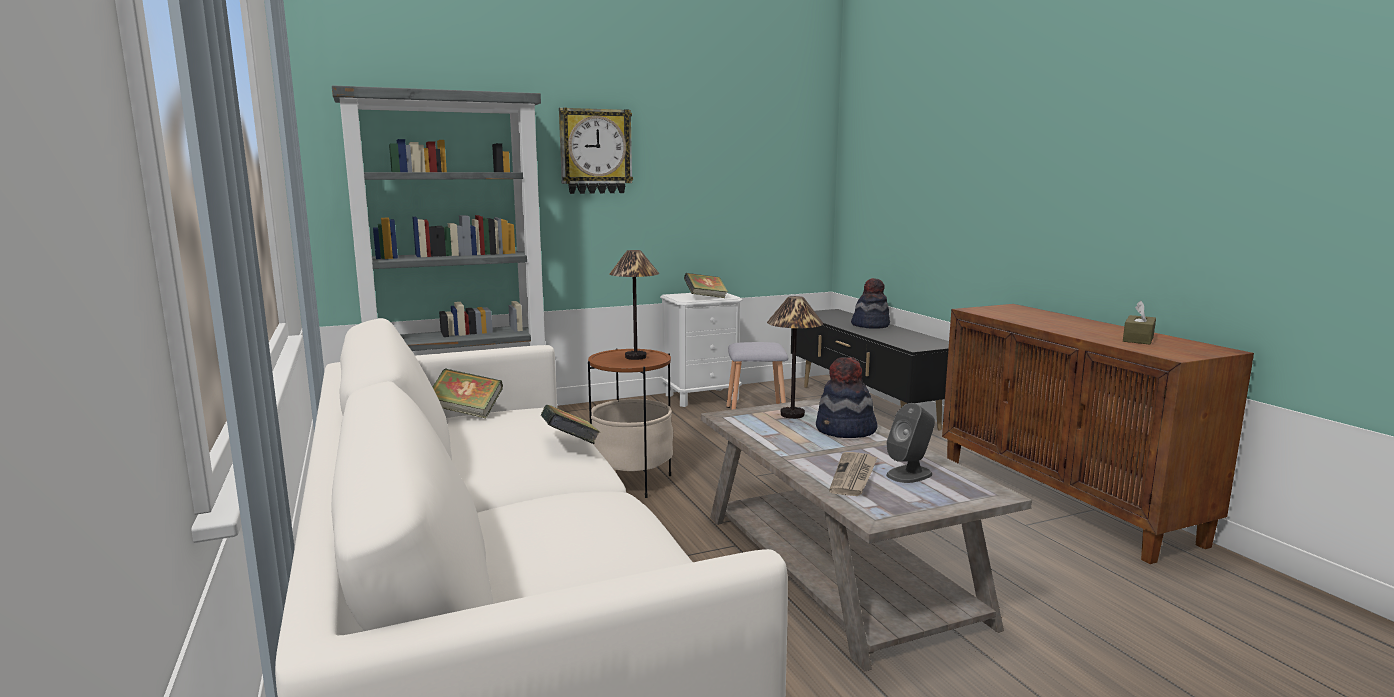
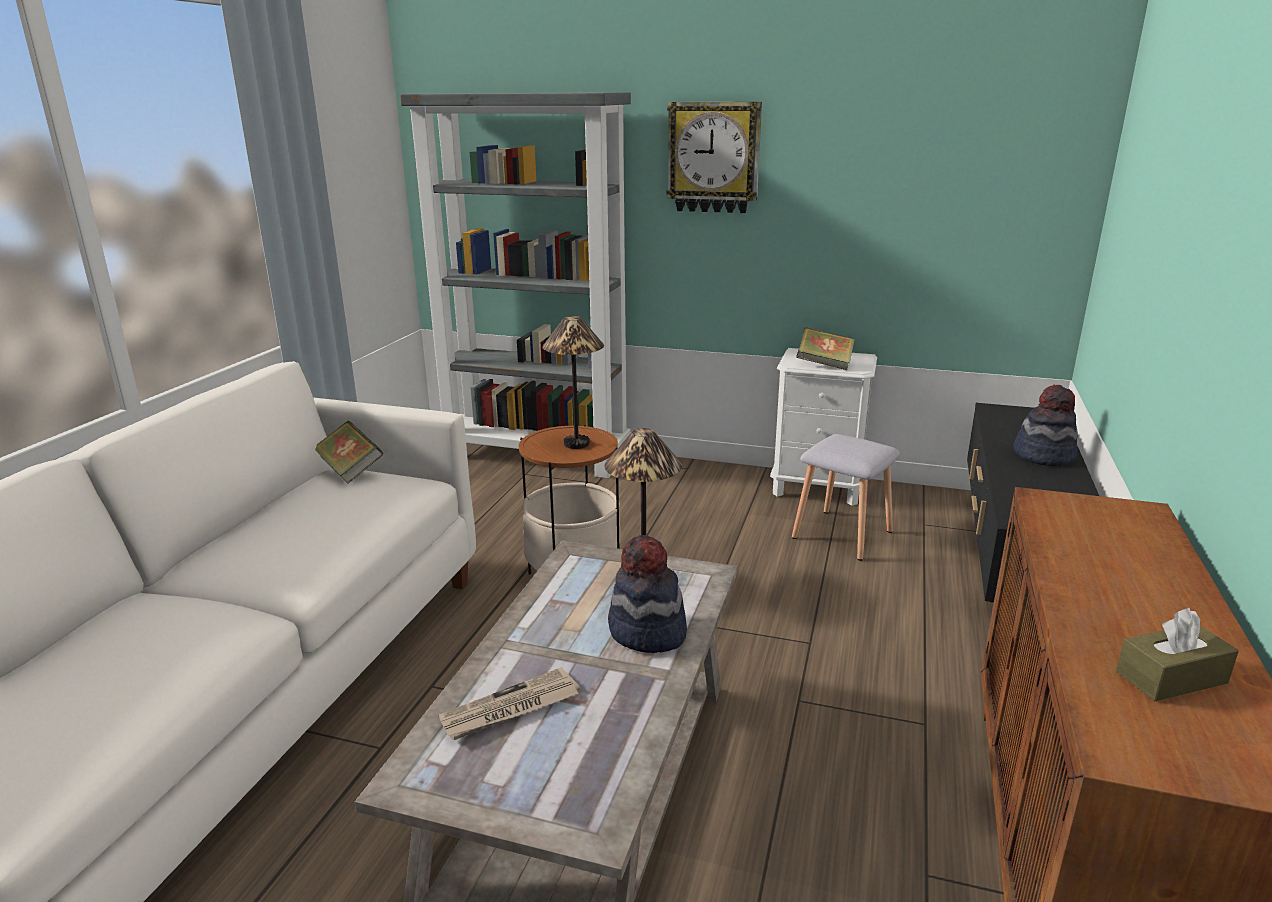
camera: 40 degrees right, 10 degrees up
book [541,405,600,444] -> none
grey speaker [886,403,935,483] -> none

